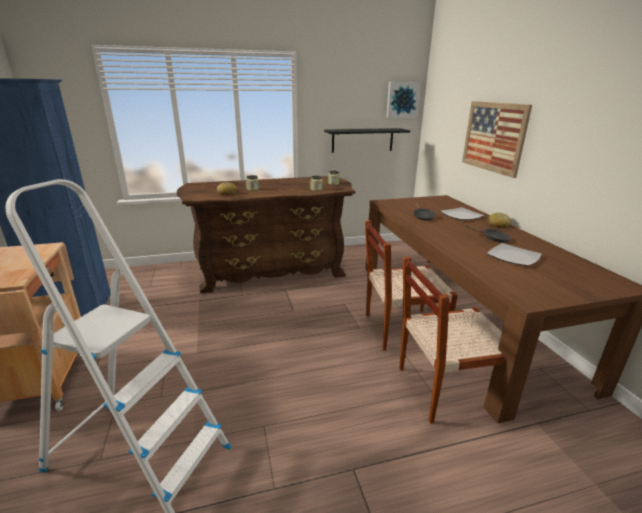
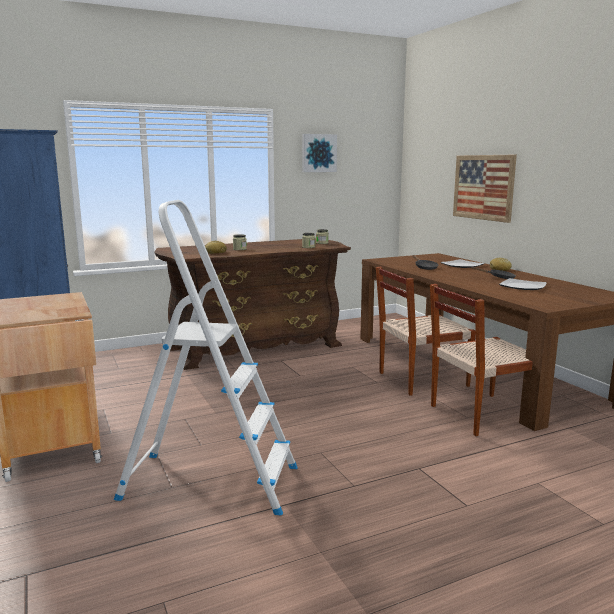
camera: 10 degrees left, 10 degrees down
black shelf [324,128,410,153] -> none
picture [386,82,421,118] -> picture moved to [302,134,337,172]

